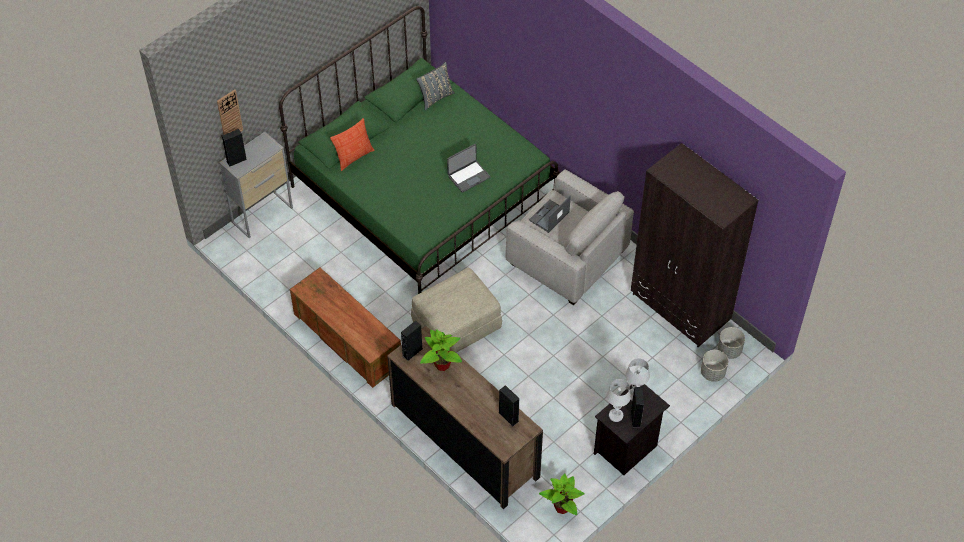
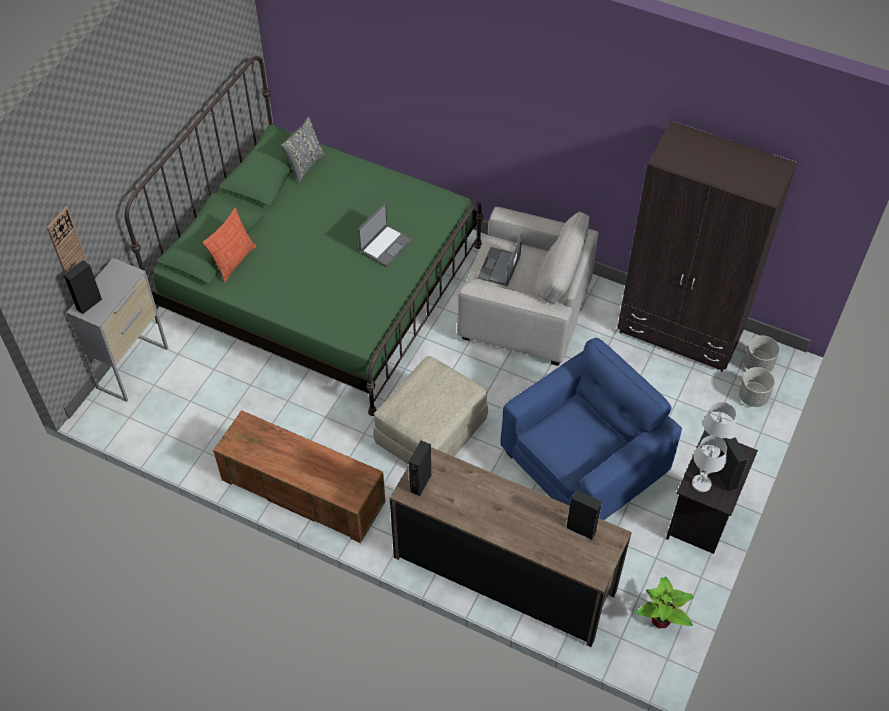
camera: 20 degrees left, 0 degrees up
potted plant [420,329,462,371] -> none
none -> blue armchair [500,338,682,520]

